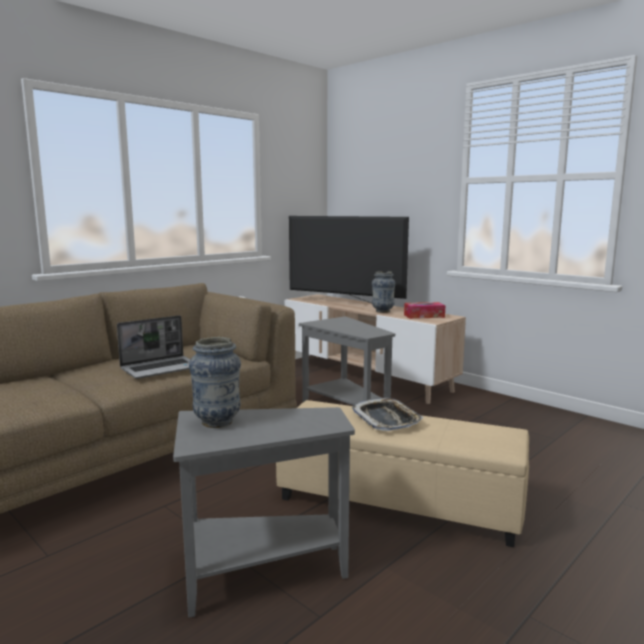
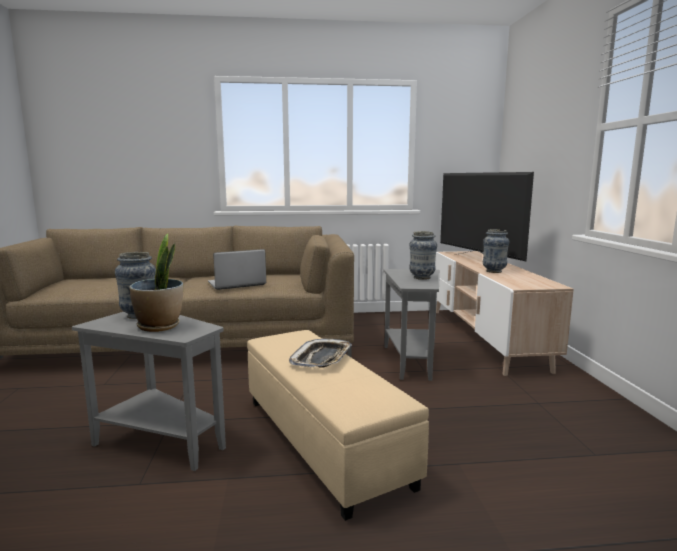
camera: 40 degrees right, 0 degrees up
laptop [117,315,190,379] -> laptop turned 150 degrees clockwise [208,249,266,290]
tissue box [404,302,445,319] -> none
none -> potted plant [129,234,183,332]
none -> vase [409,231,437,280]

